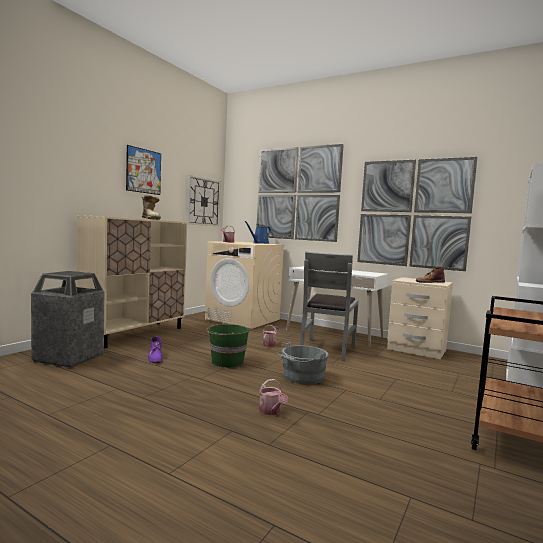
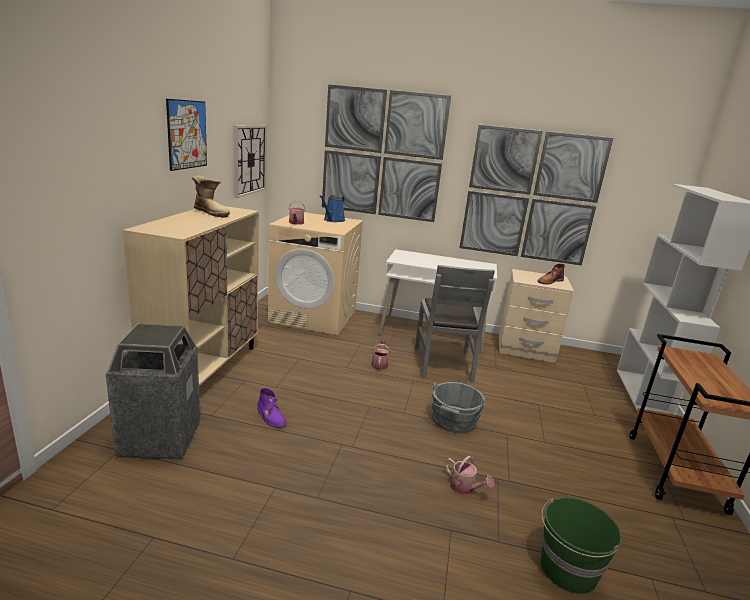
camera: 20 degrees left, 15 degrees up
green bucket [207,323,249,368] -> green bucket moved to [540,497,622,594]

